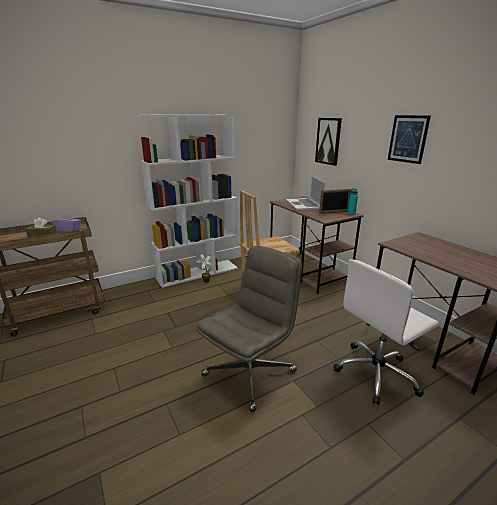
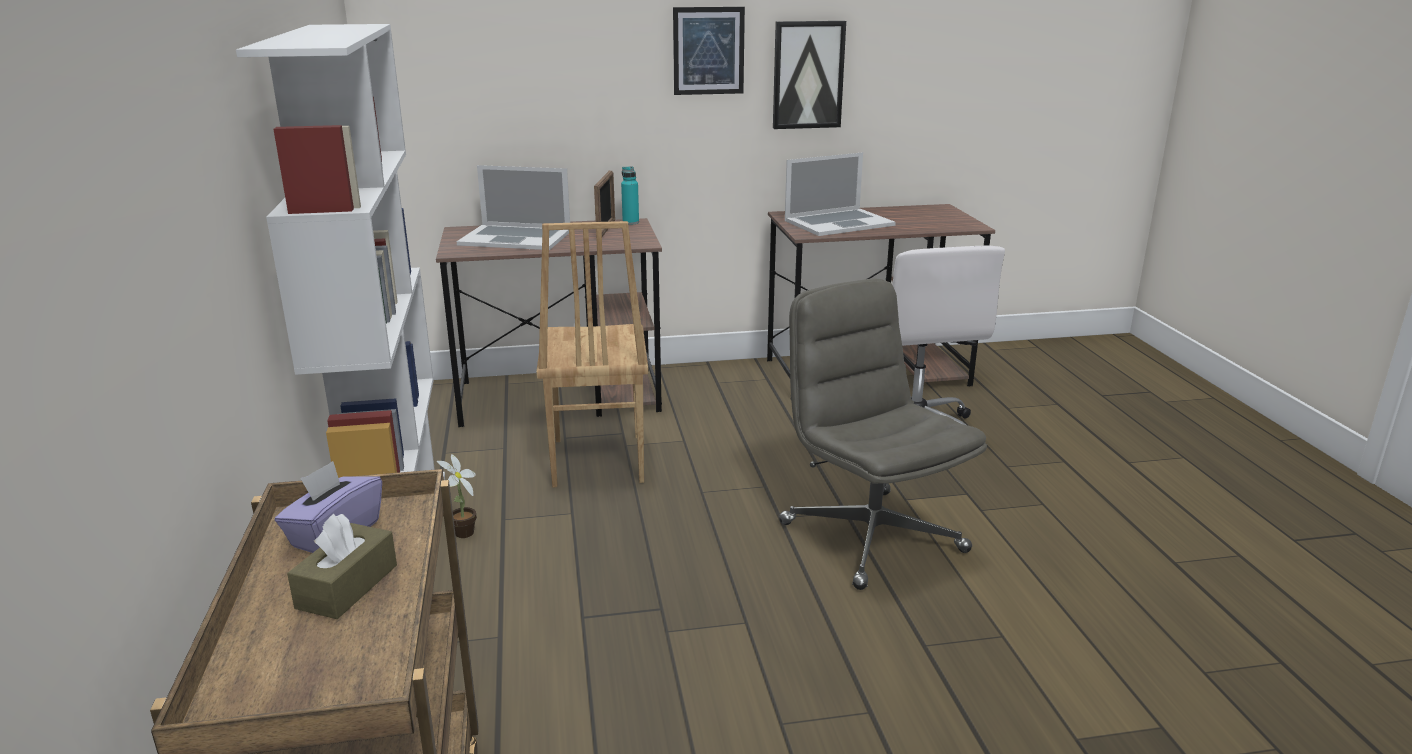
camera: 70 degrees left, 0 degrees up
picture [315,118,342,166] -> picture moved to [773,21,846,129]
none -> laptop [785,152,896,236]

